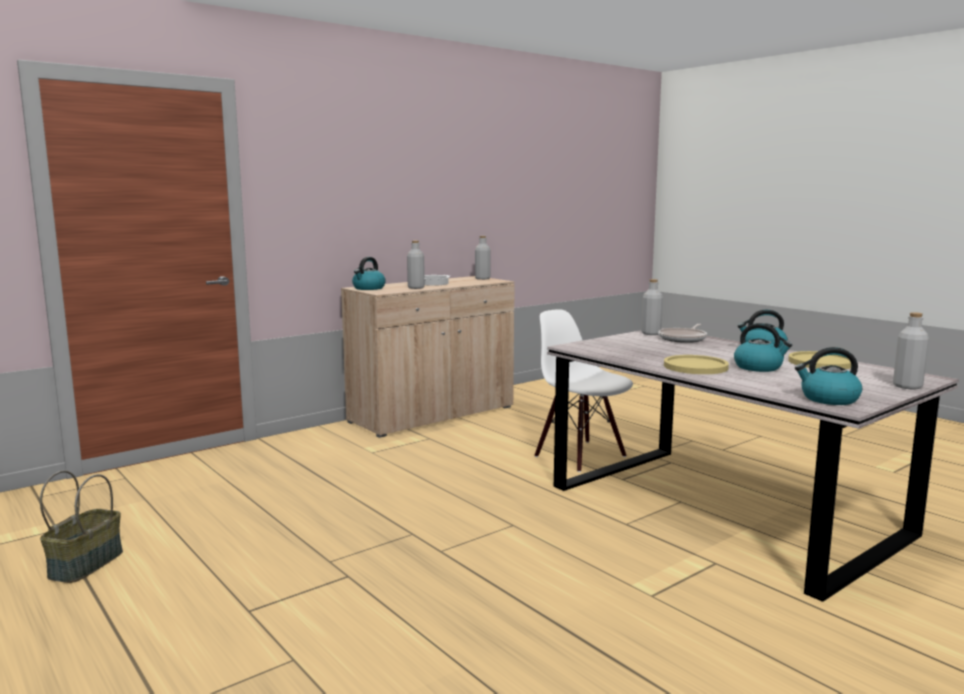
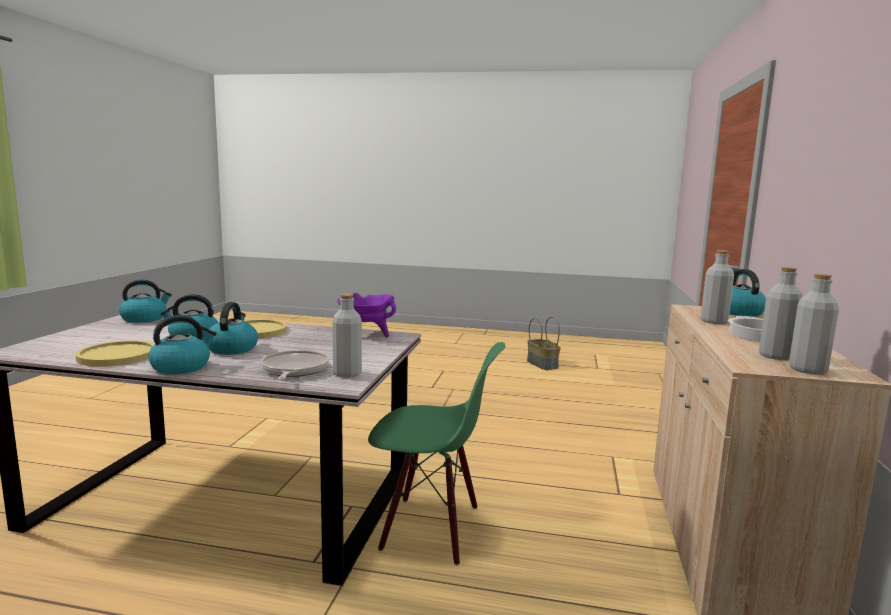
camera: 140 degrees right, 0 degrees up
white chair [535,309,633,472] -> green chair [368,342,505,566]
grey bottle [893,312,929,390] -> grey bottle moved to [759,267,803,360]
none -> kettle [209,302,258,355]
none -> purple cooking pot [337,293,396,337]

